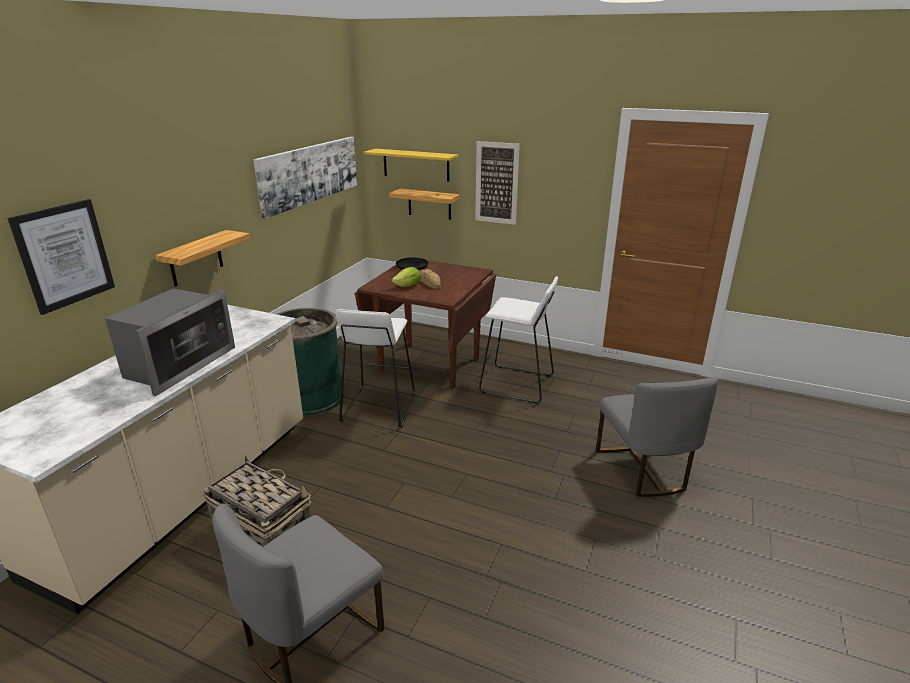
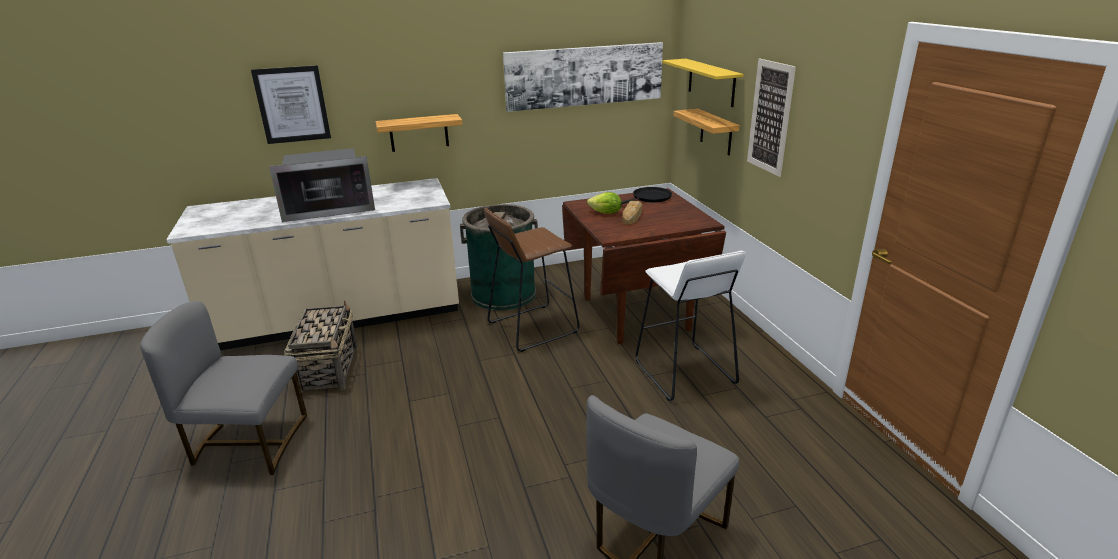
camera: 50 degrees right, 0 degrees up
white stool [335,309,415,427] -> brown stool [484,208,580,352]

